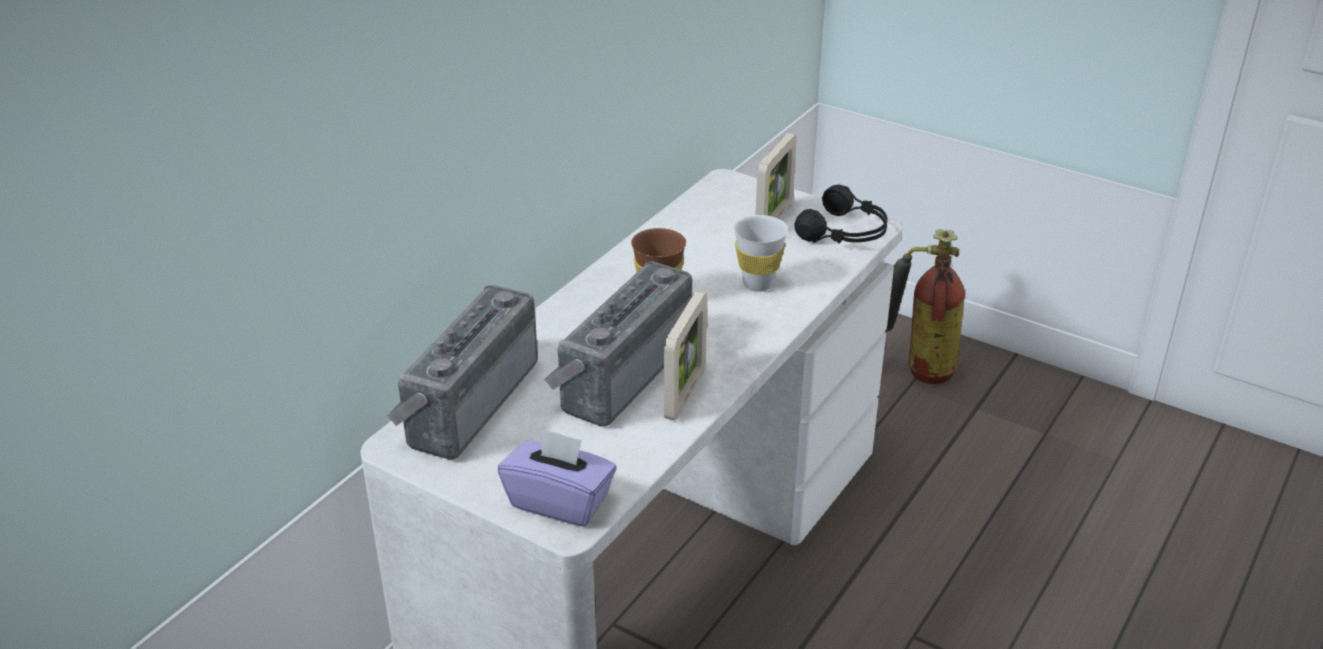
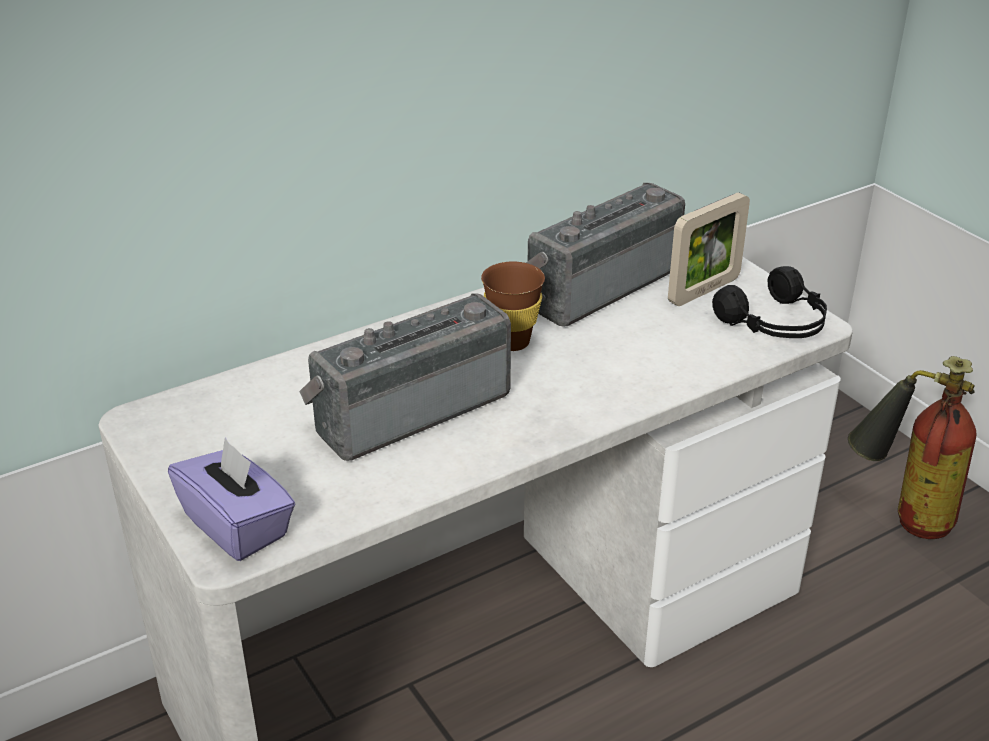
camera: 25 degrees right, 0 degrees up
radio [387,285,538,460] -> radio moved to [526,183,685,327]
picture frame [664,291,707,421] -> none
white cup [734,215,788,292] -> none

